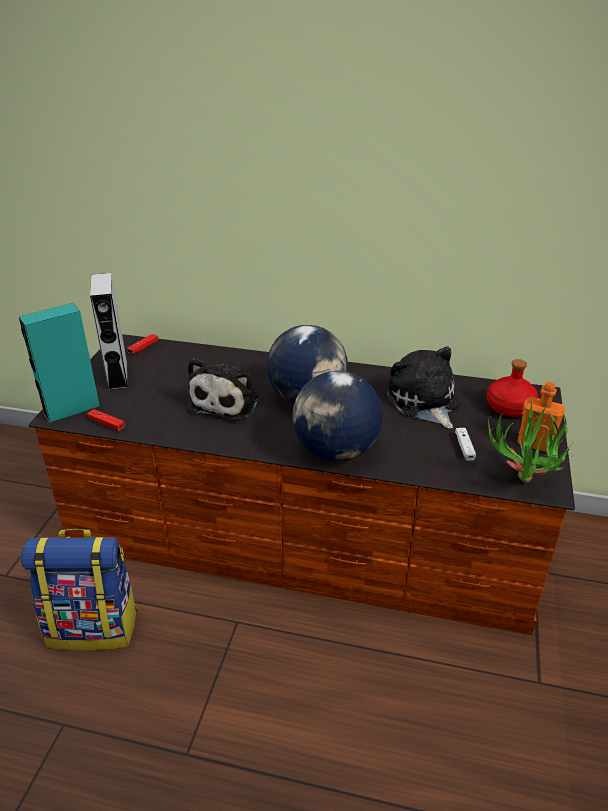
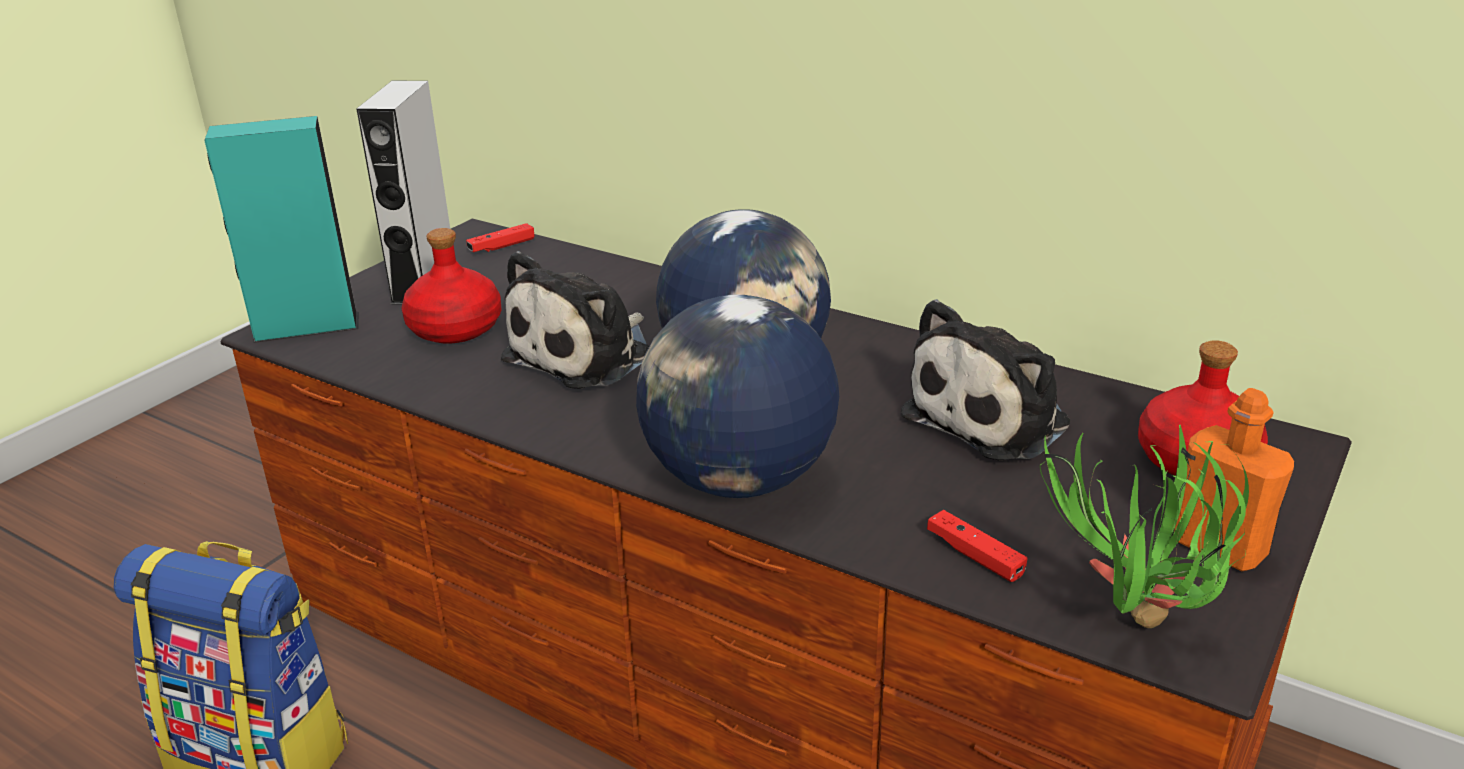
camera: 20 degrees right, 5 degrees down
red game controller [87,409,125,431] -> red game controller moved to [927,510,1027,582]
plush toy [387,346,459,429] -> plush toy turned 135 degrees counterclockwise [900,299,1070,461]
white game controller [455,428,476,461] -> none
none -> red bottle [402,228,501,344]

